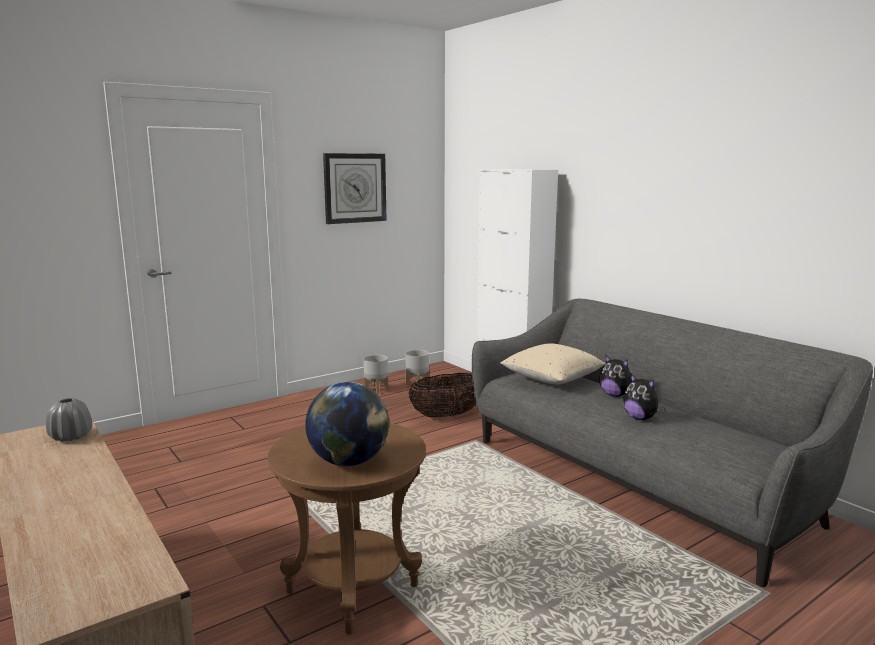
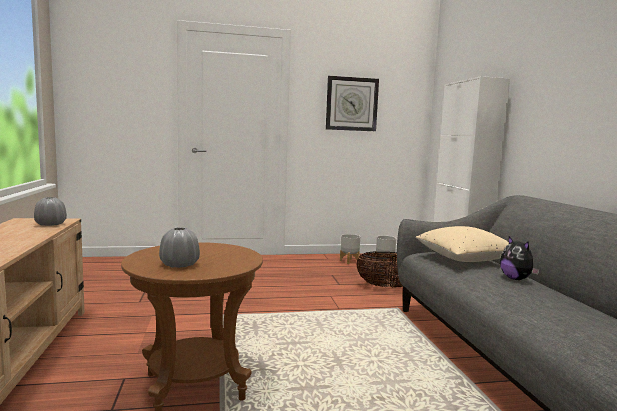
camera: 25 degrees right, 5 degrees down
globe [305,382,389,466] -> grey vase [159,227,200,268]
plush toy [623,374,665,420] -> none

